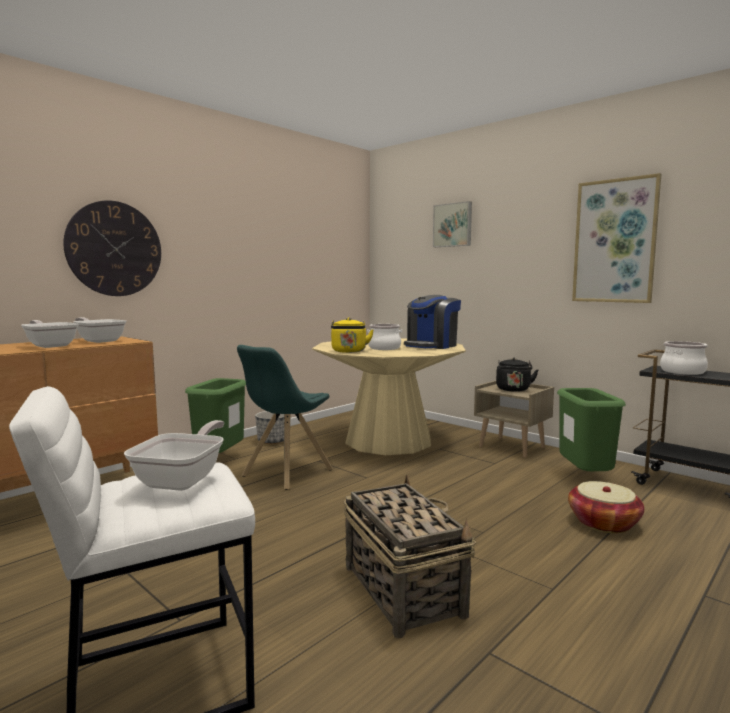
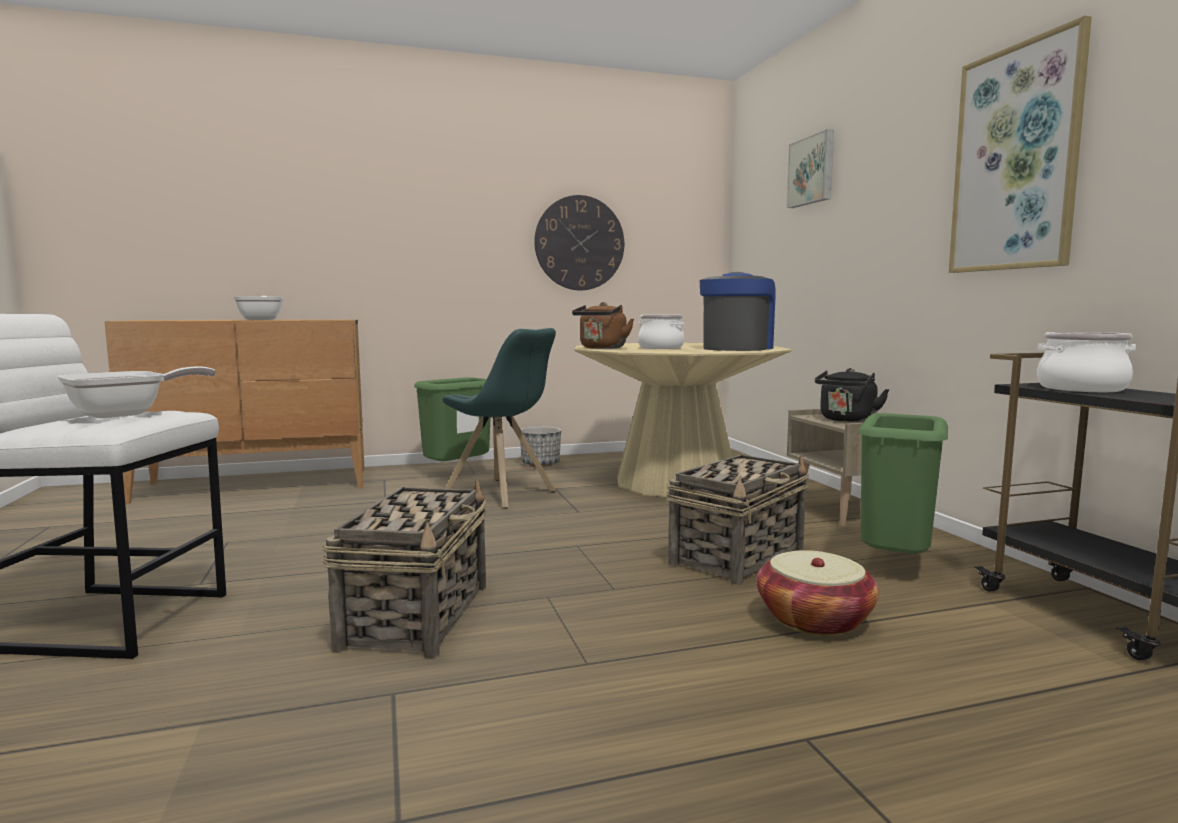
camera: 30 degrees right, 0 degrees up
wall clock [63,200,161,296] -> wall clock moved to [534,195,624,290]
frying pan [73,317,126,343] -> none
turquoise chair [237,345,333,490] -> turquoise chair turned 120 degrees counterclockwise [442,328,556,508]
yellow kettle [331,317,374,353] -> brown kettle [572,302,634,349]
coffee machine [404,295,461,349] -> coffee machine turned 135 degrees clockwise [699,272,776,351]
none -> basket [666,454,809,585]

